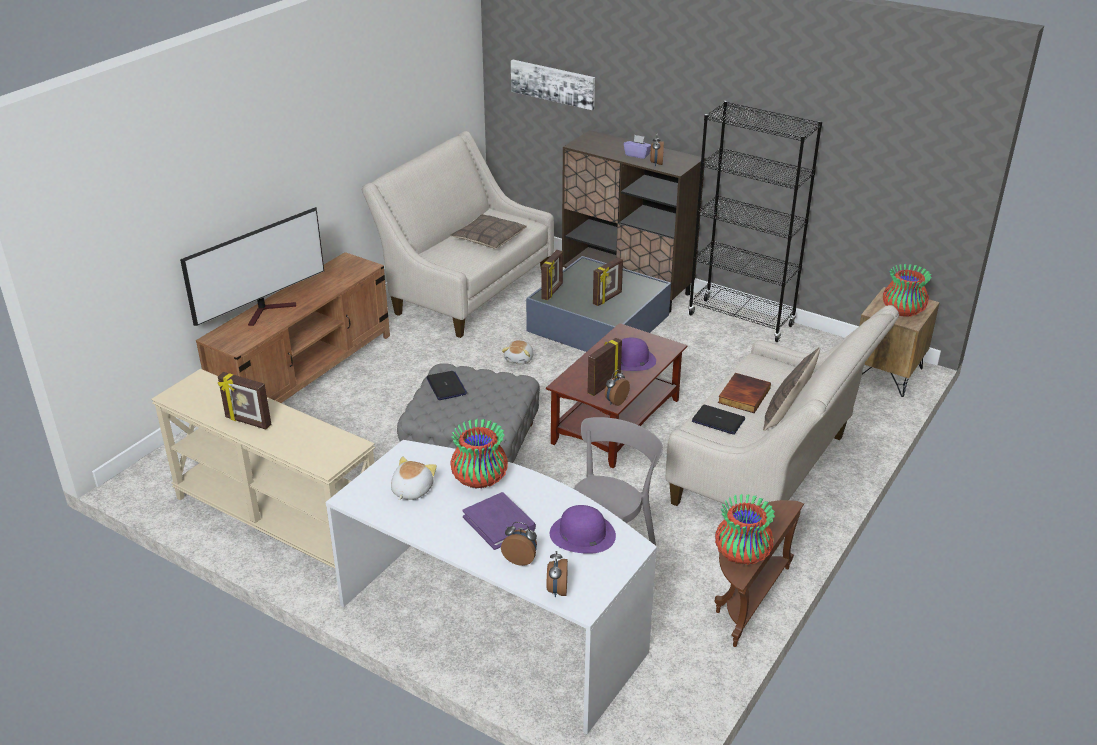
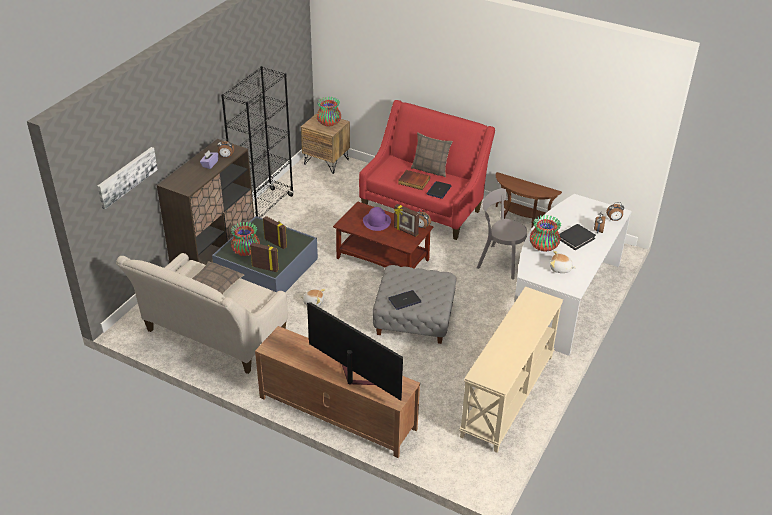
camera: 95 degrees left, 5 degrees up
picture frame [218,372,271,429] -> none
purple book [462,492,536,550] -> black book [559,224,596,250]
purple hat [550,505,616,554] -> none
beige sofa [665,305,899,511] -> red sofa [359,100,495,240]
vase [715,494,775,565] -> vase moved to [231,222,260,256]

